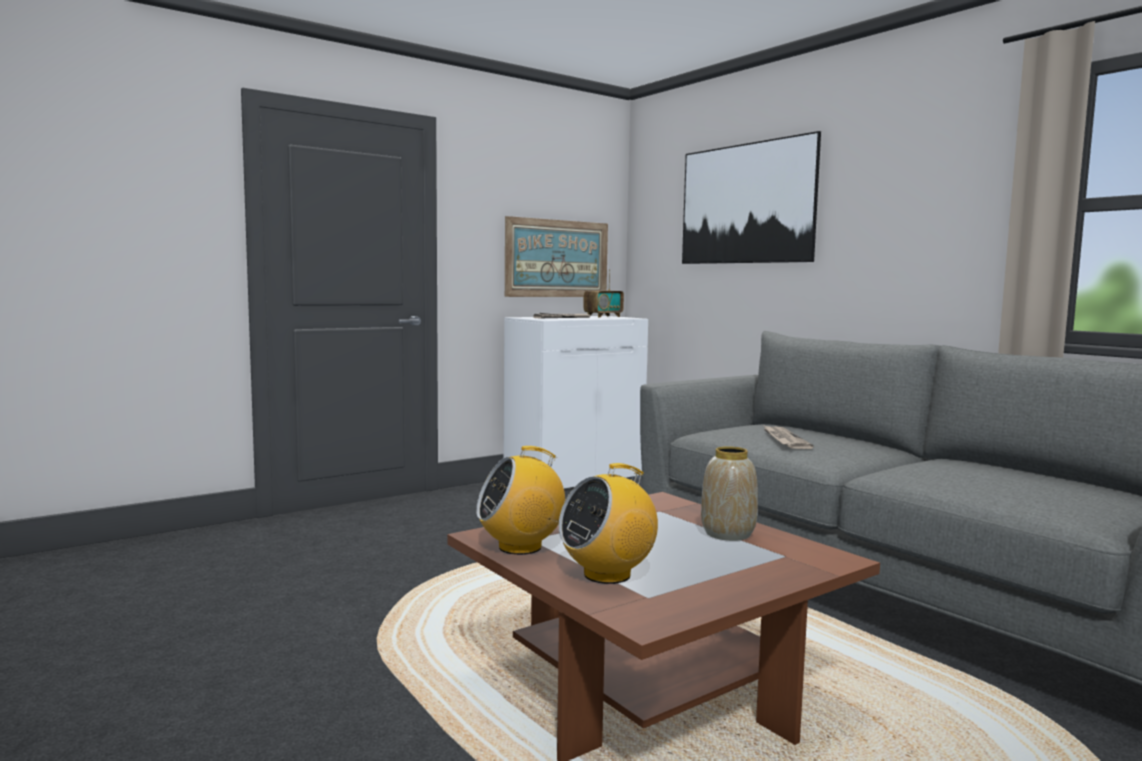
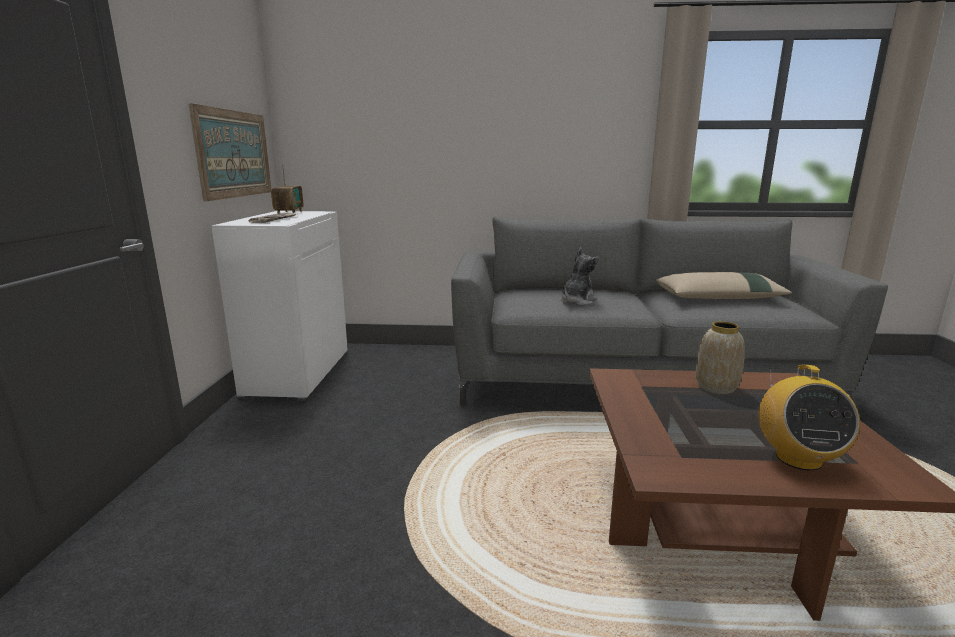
camera: 50 degrees left, 10 degrees up
radio [476,446,565,555] -> none
picture [682,131,821,264] -> none
newspaper [762,424,814,449] -> plush toy [560,248,599,305]
none -> beige pillow [656,272,792,299]

